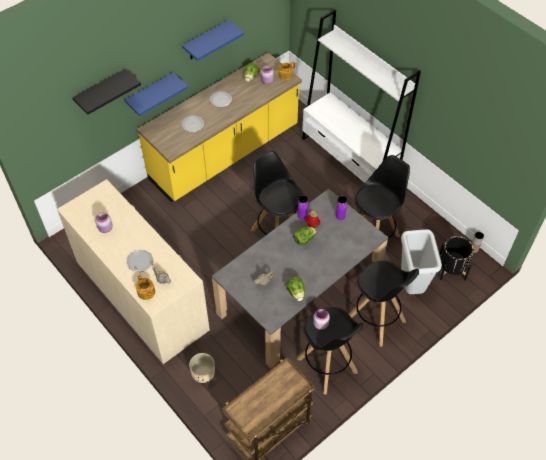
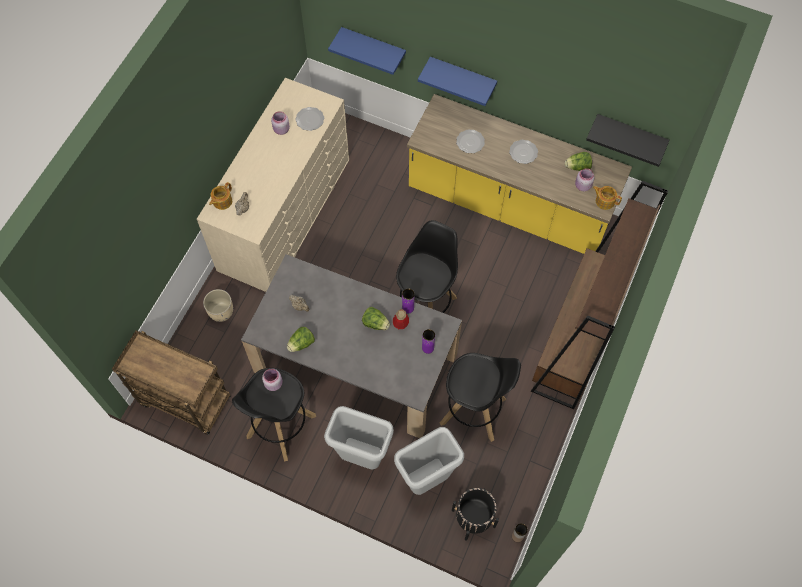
camera: 65 degrees right, 10 degrees up
black shelf [72,68,141,115] -> black shelf moved to [586,114,670,167]
plate [126,250,153,272] -> plate moved to [296,107,324,131]
blue shelf [182,20,244,61] -> blue shelf moved to [328,27,406,75]
white bookcase [302,10,421,183] -> brown bookcase [531,181,668,409]
black stool [348,261,419,347] -> grey trash can [324,406,394,469]

